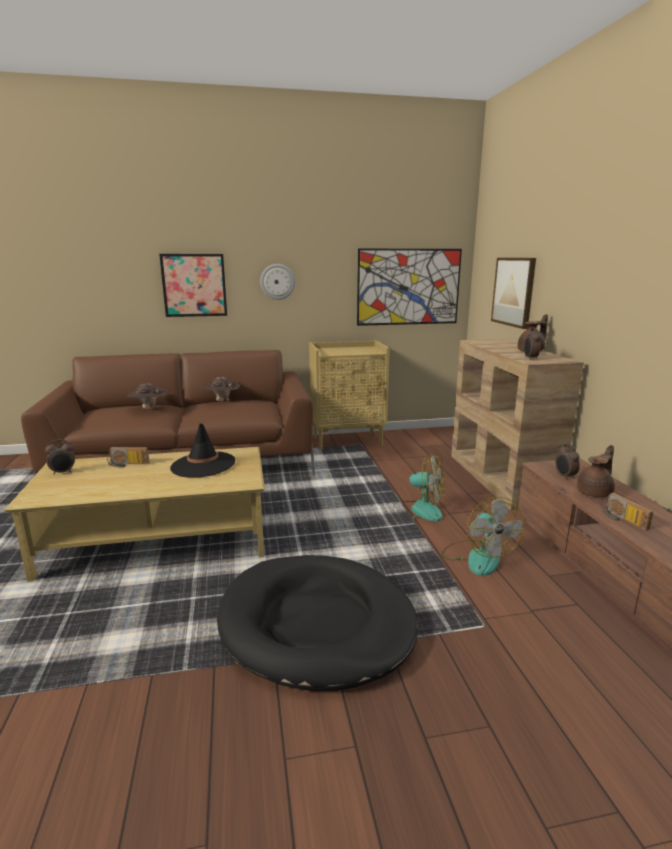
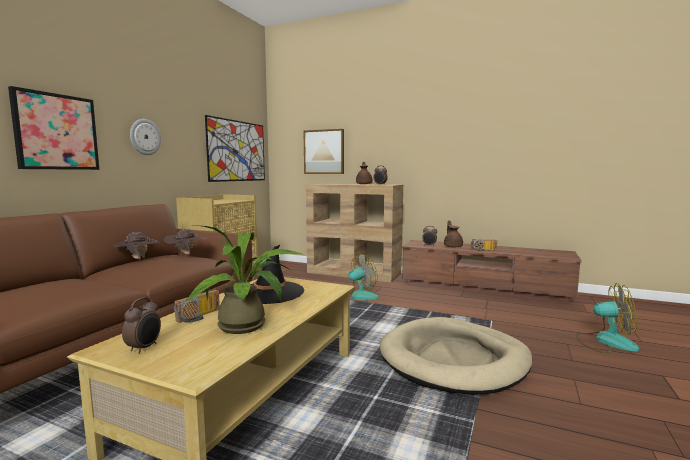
camera: 55 degrees left, 10 degrees down
brown hat [126,383,167,409] -> brown hat moved to [163,229,204,255]
black dog bed [217,555,418,691] -> beige dog bed [380,317,533,394]
fan [442,497,524,576] -> fan moved to [575,283,639,353]
none -> potted plant [185,225,303,334]

